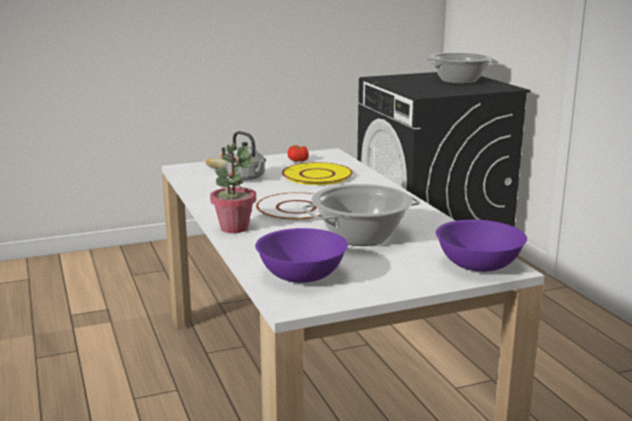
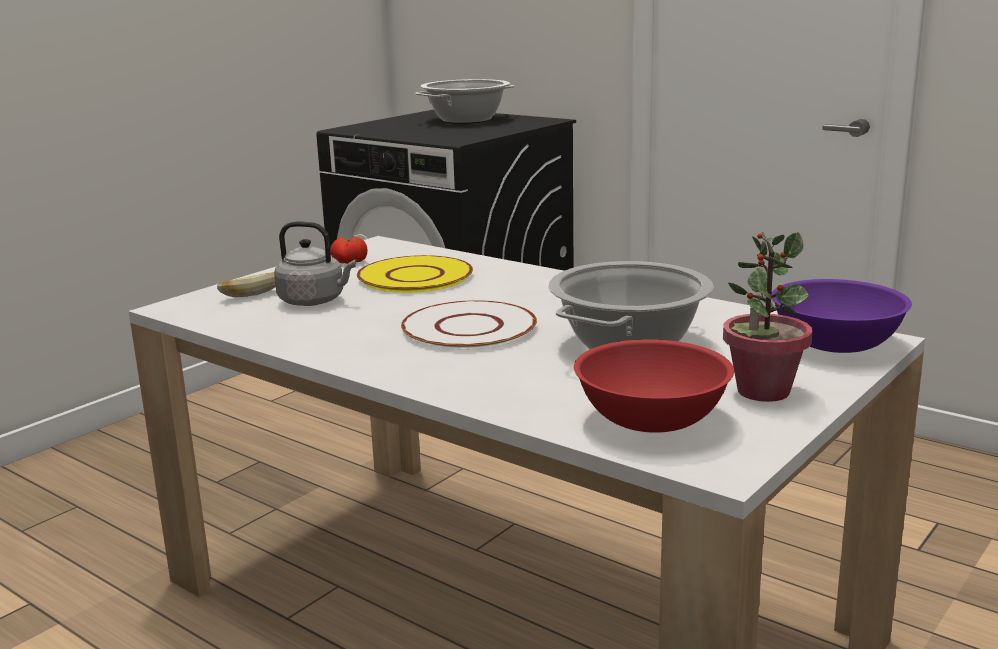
camera: 30 degrees left, 0 degrees up
potted plant [210,143,256,233] -> potted plant moved to [723,232,812,402]
purple bowl [255,228,348,283] -> red bowl [574,339,734,433]

